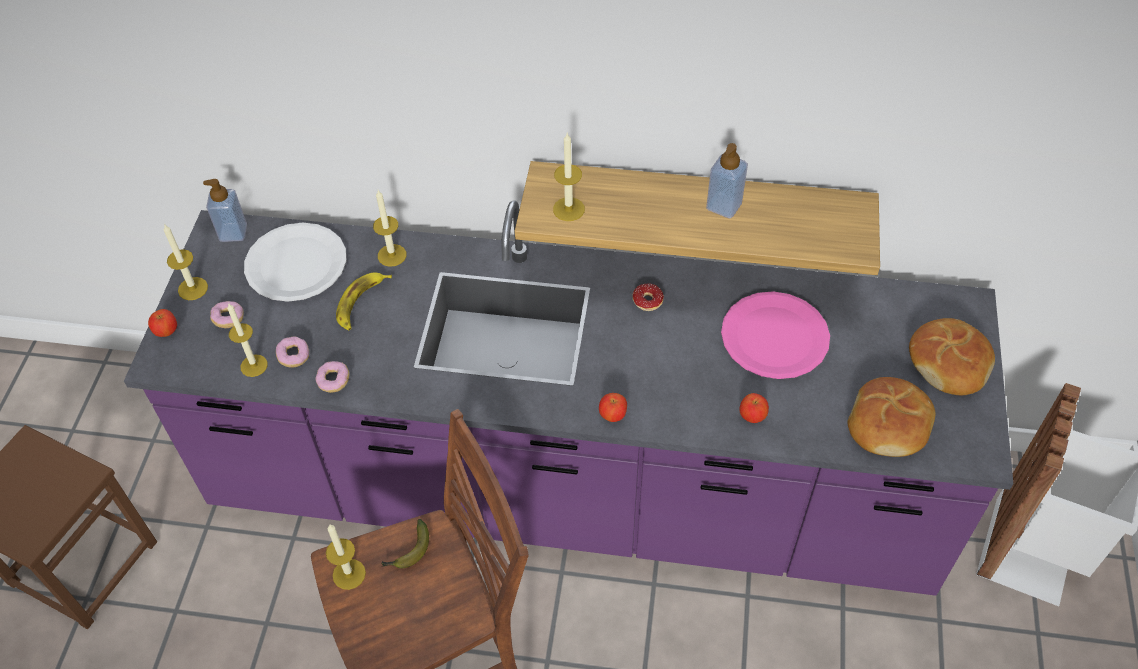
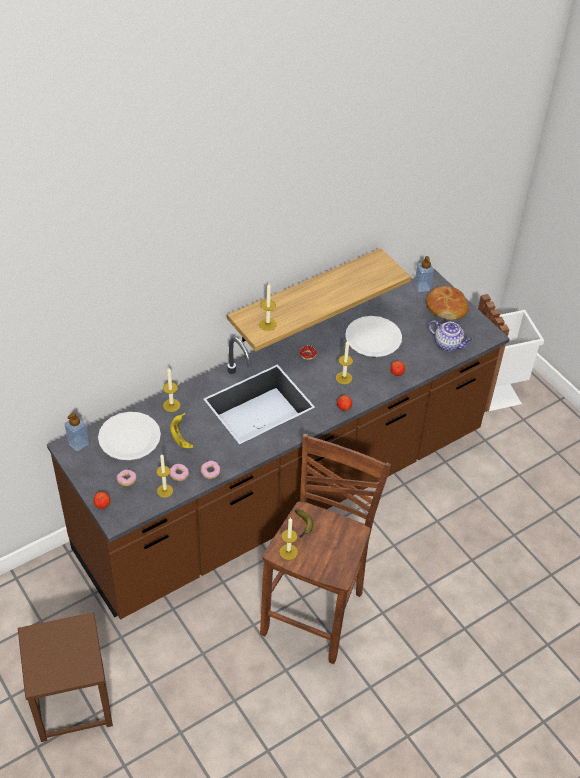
camera: 45 degrees left, 5 degrees down
purple counter [124,200,1013,596] -> brown counter [47,269,510,619]
candle [164,225,208,300] -> candle moved to [336,340,353,384]
soap dispenser [706,143,748,218] -> soap dispenser moved to [414,256,434,292]
pink plate [721,291,830,379] -> white plate [345,316,402,357]
bread [848,377,936,457] -> teapot [428,320,473,351]

